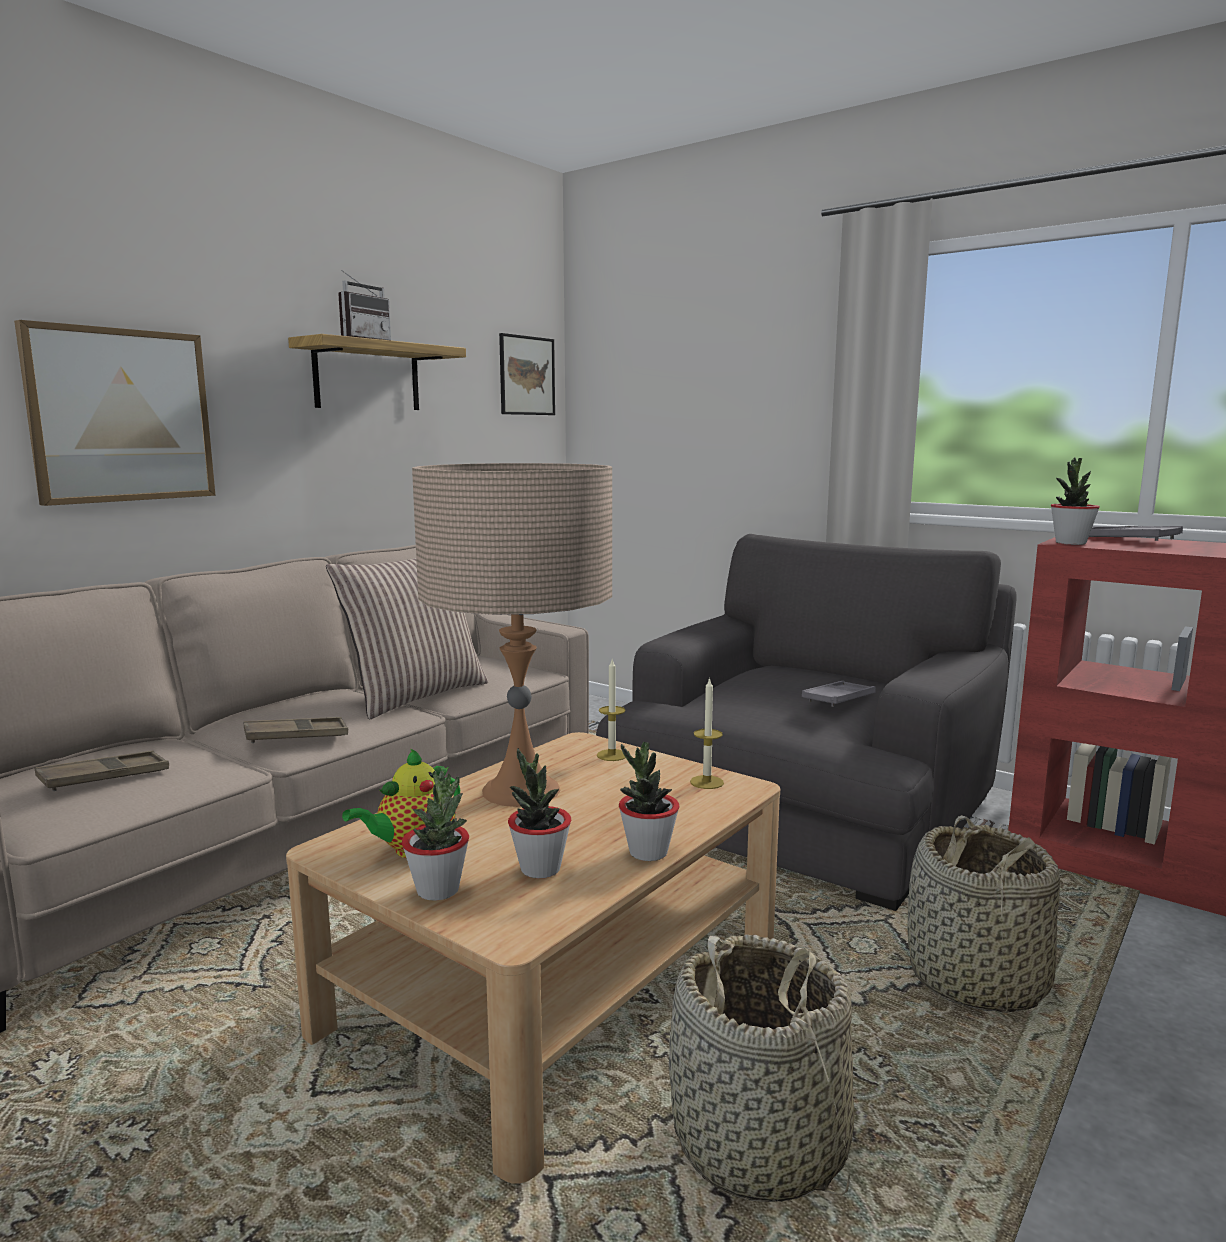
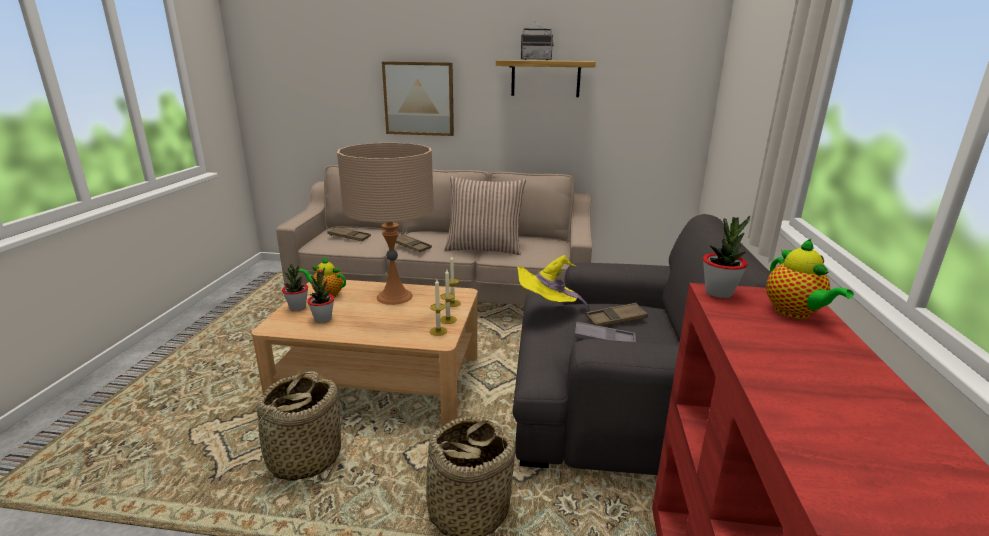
camera: 60 degrees right, 10 degrees up
picture [499,333,555,415] -> none
potted plant [619,742,680,861] -> none
grey tray [1089,526,1183,541] -> teapot [766,239,854,319]
none -> candle [440,270,457,324]
none -> yellow hat [517,255,591,310]
none -> brown tray [586,303,648,326]

